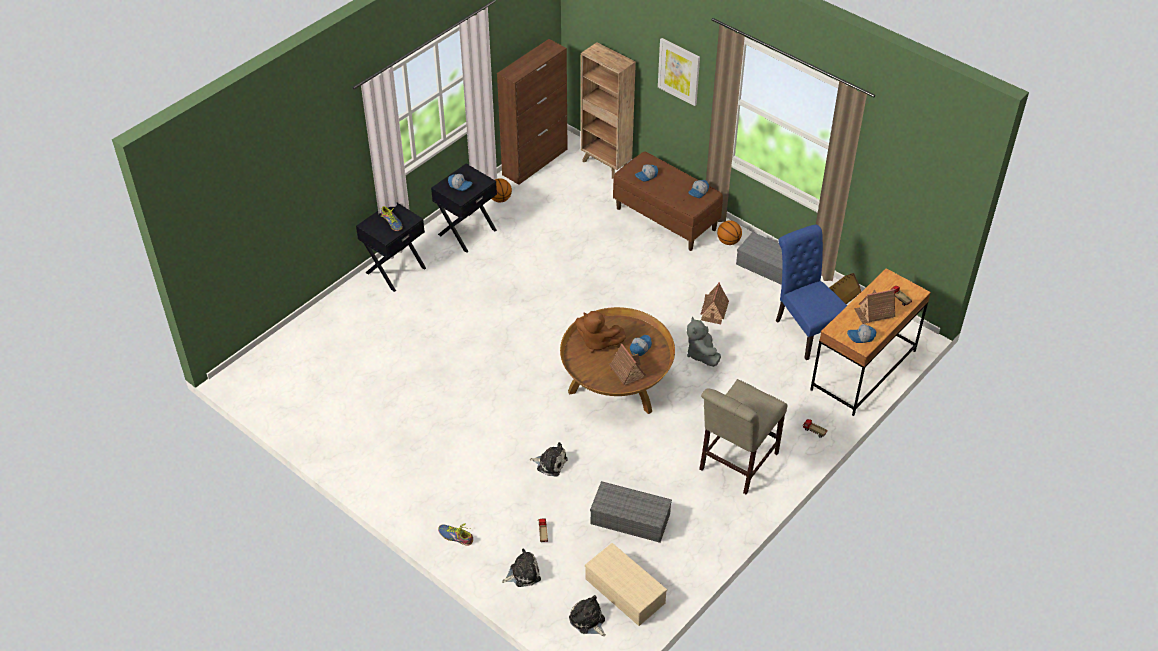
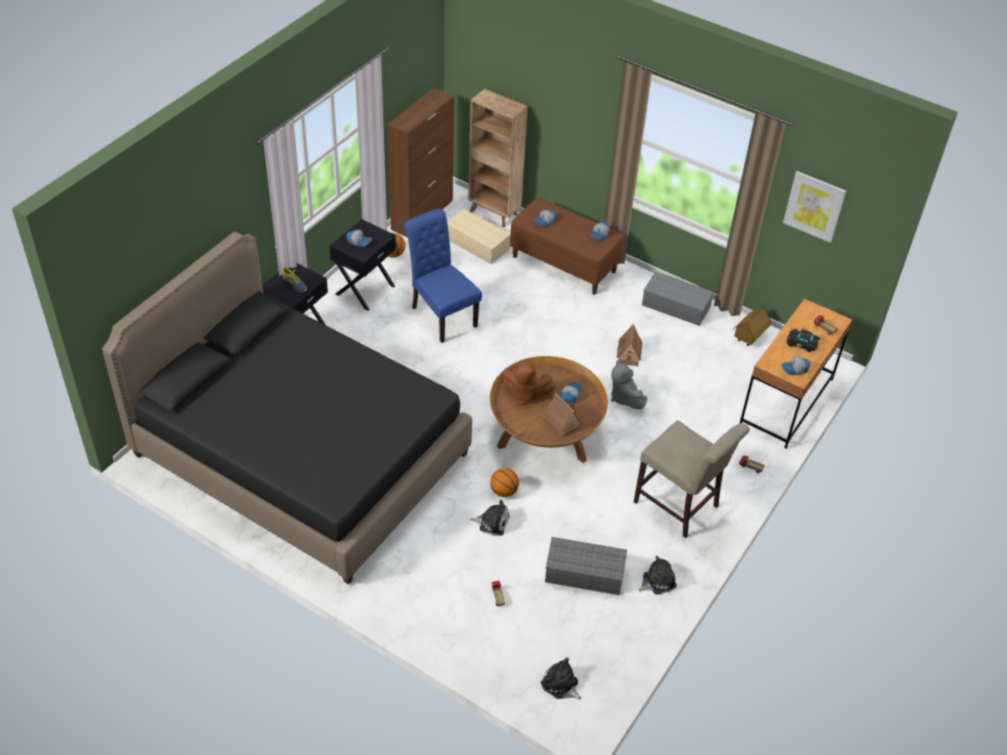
camera: 10 degrees left, 0 degrees up
shoe [438,524,473,546] -> none
plush toy [502,549,541,587] -> plush toy moved to [639,556,677,595]
beige storage box [585,543,667,626] -> beige storage box moved to [447,209,510,264]
picture [658,38,700,106] -> picture moved to [783,171,846,243]
beige chair [699,379,788,494] -> beige chair turned 75 degrees counterclockwise [634,420,750,538]
basketball [717,220,742,245] -> basketball moved to [490,468,519,497]
blue chair [776,224,847,360] -> blue chair moved to [403,209,482,343]
toy house [854,289,895,324] -> black toy car [787,327,820,352]
none -> black bed [102,232,472,585]

